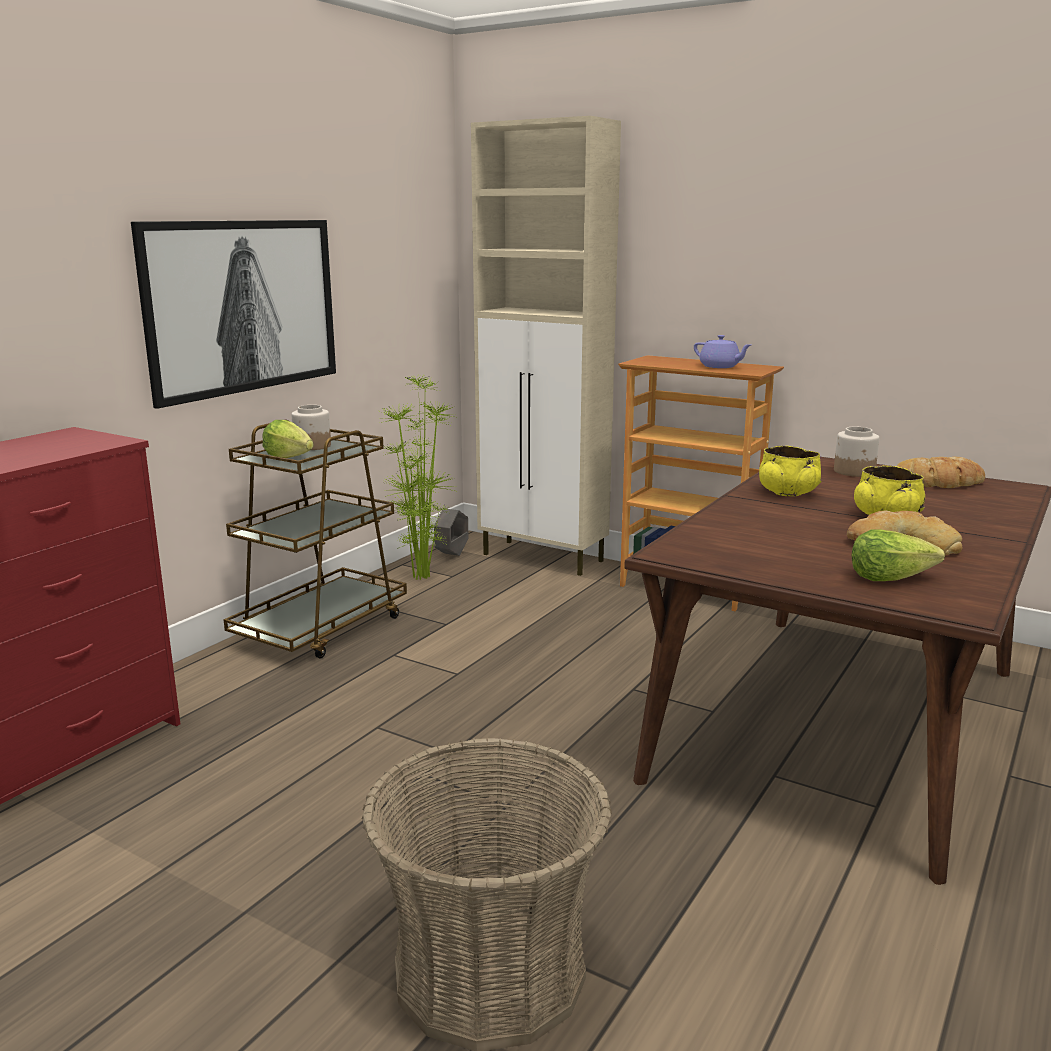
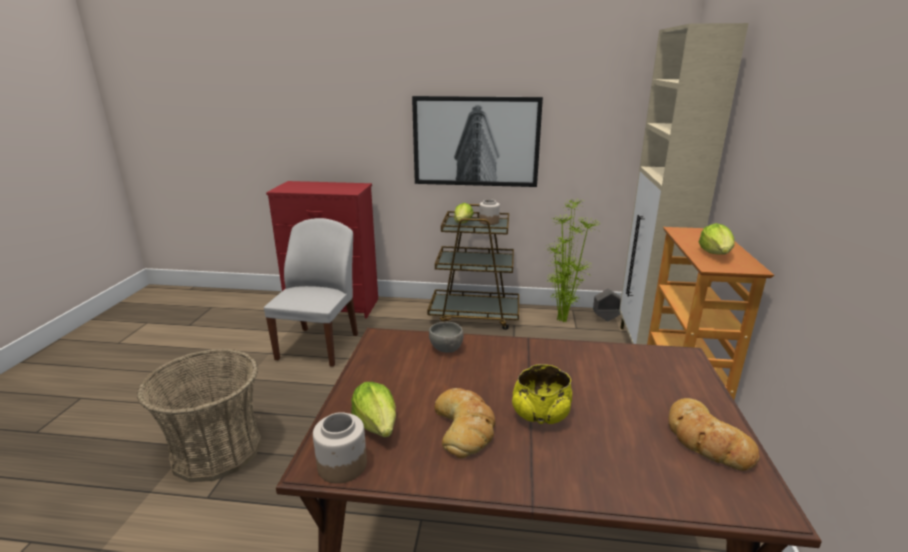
camera: 65 degrees right, 5 degrees up
purple teapot [694,335,751,368] -> lettuce [699,223,735,255]
yellow bowl [759,446,822,496] -> none
jar [834,427,879,477] -> jar moved to [313,412,367,484]
none -> white chair [264,218,358,367]
none -> grey bowl [429,322,464,353]

